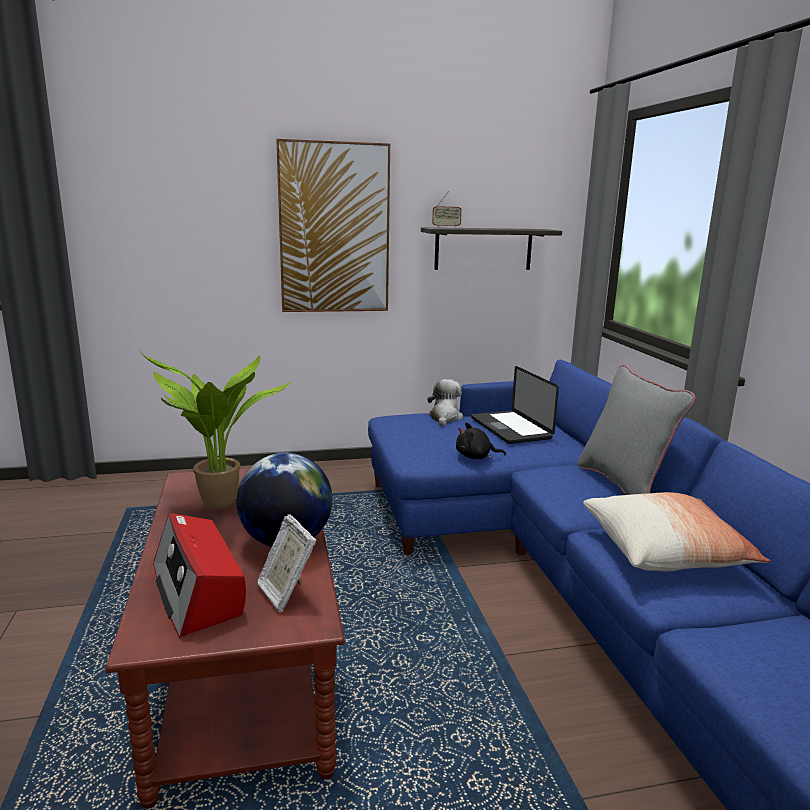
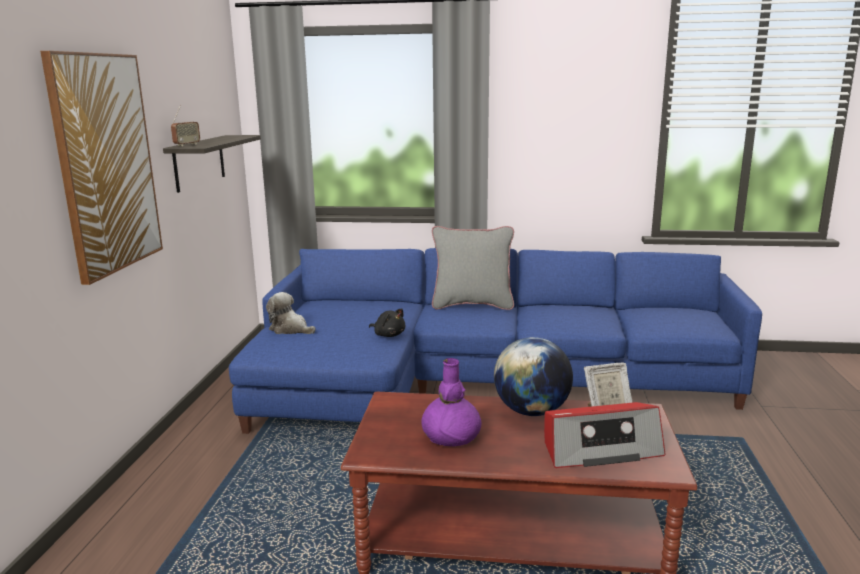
camera: 70 degrees left, 0 degrees up
potted plant [141,353,291,510] -> purple vase [421,358,481,446]
black plush toy [456,422,506,459] -> black plush toy turned 75 degrees counterclockwise [369,308,406,337]
laptop [471,366,559,444] -> none
pillow [583,492,770,571] -> none

